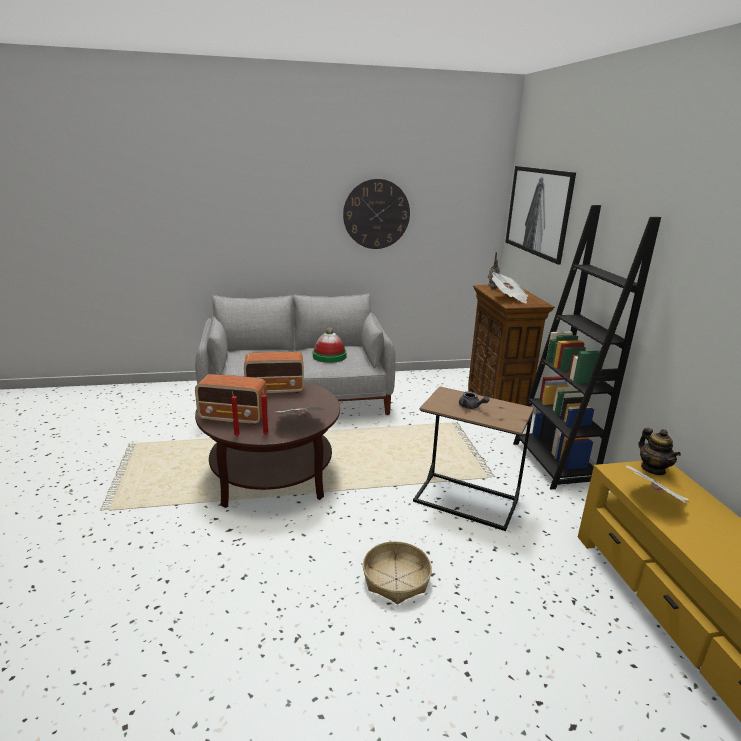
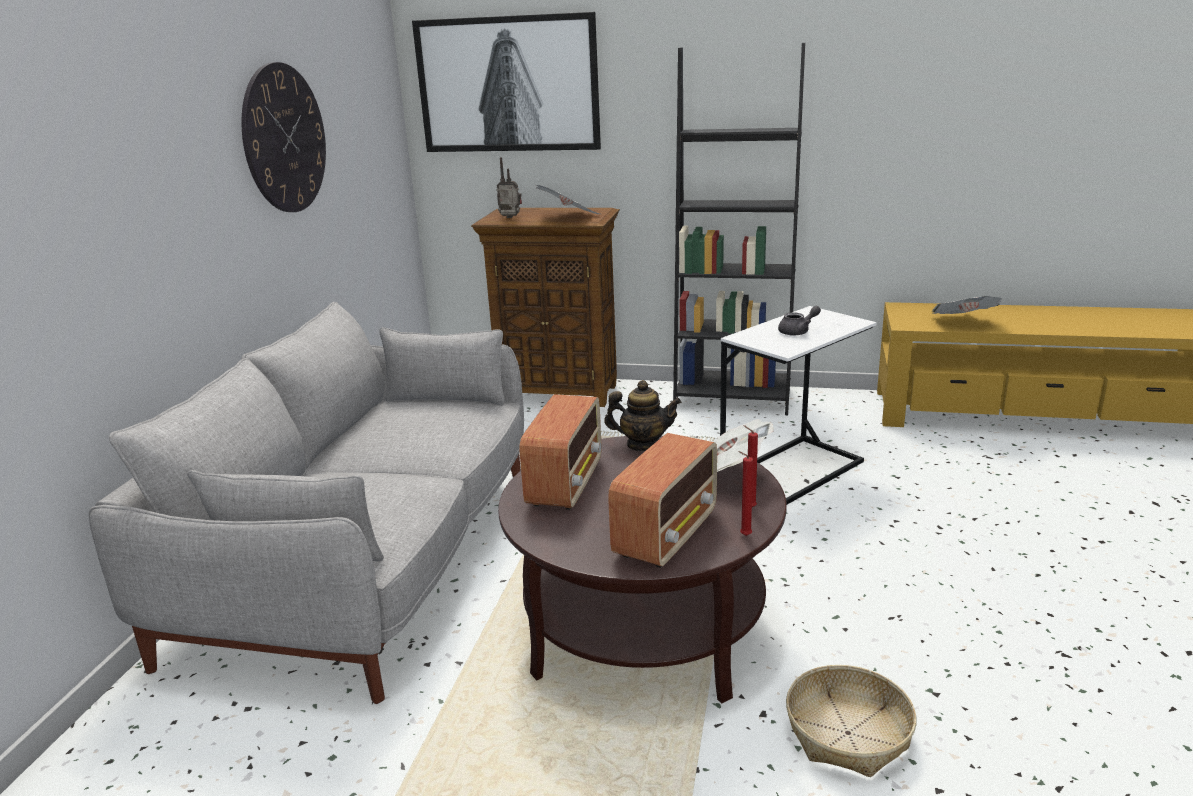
camera: 65 degrees left, 0 degrees up
hat [313,327,347,363] -> none
basket [363,541,432,604] -> basket moved to [786,665,917,777]
brown side table [413,386,534,531] -> white side table [720,306,877,504]
teapot [638,428,681,475] -> teapot moved to [604,380,681,451]

